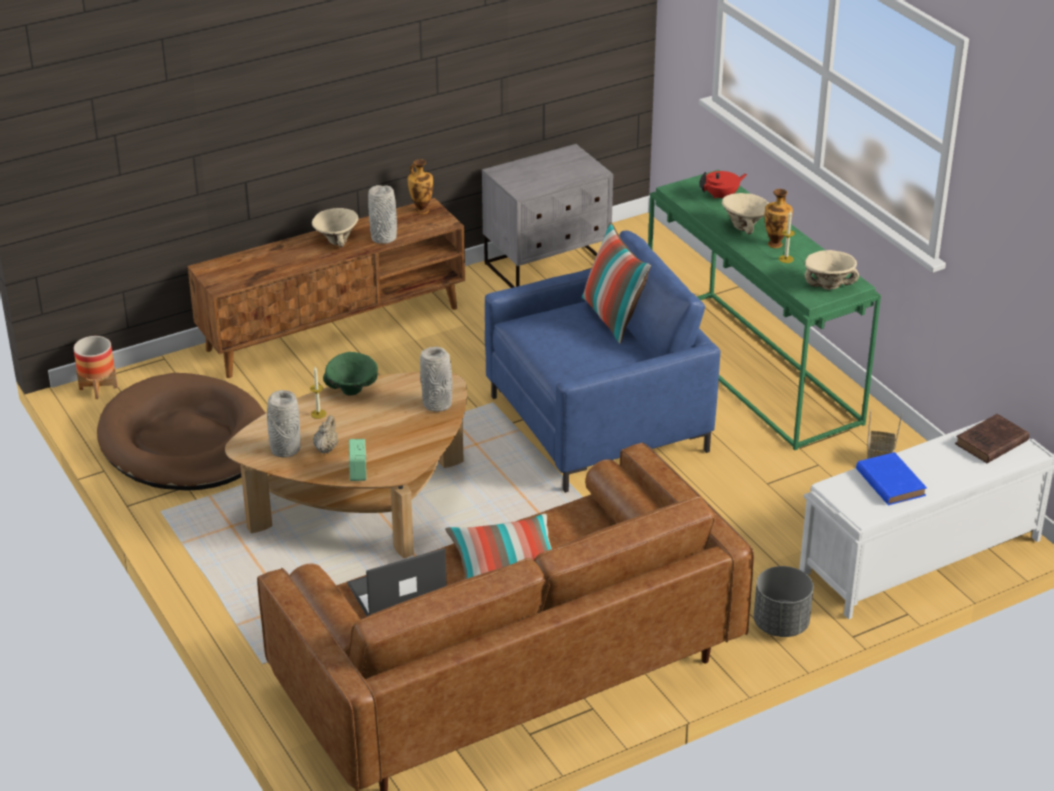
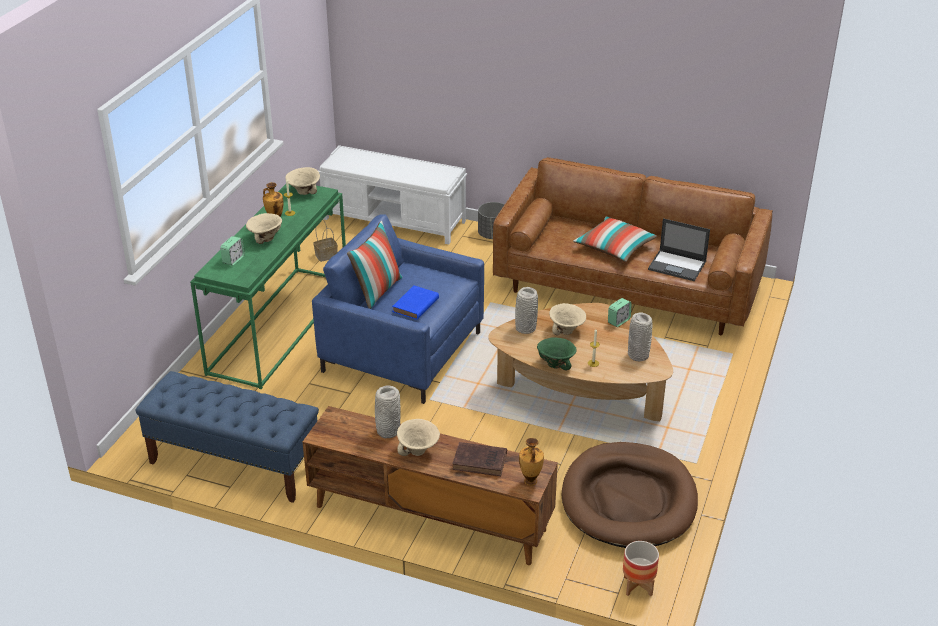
camera: 130 degrees left, 0 degrees up
beige teapot [313,415,338,453] -> none
vase [408,159,433,214] -> vase moved to [519,438,544,486]
grey nightstand [482,144,613,288] -> blue bench [135,371,319,503]
red teapot [699,171,747,199] -> alarm clock [220,236,245,266]
blue book [856,452,927,505] -> blue book moved to [392,285,439,320]
brown book [955,414,1029,463] -> brown book moved to [452,442,507,476]
none -> beige bowl [549,303,586,335]

